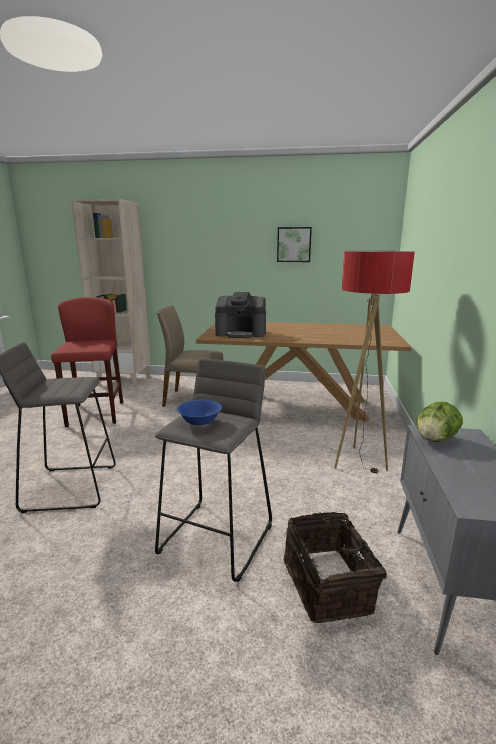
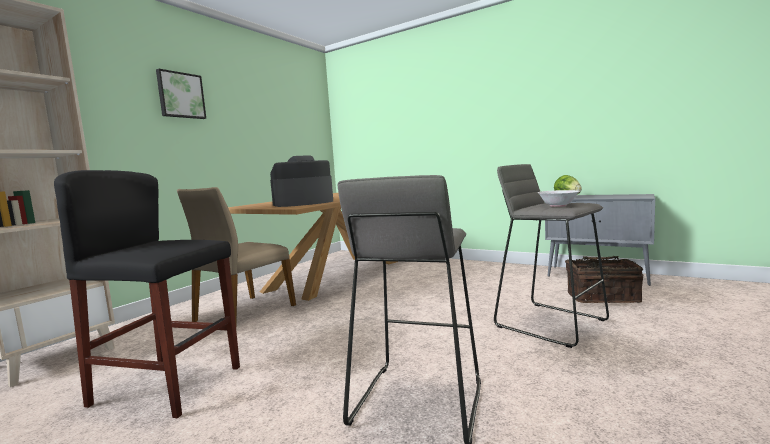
camera: 65 degrees left, 10 degrees down
red stool [51,297,123,427] -> black stool [54,170,240,419]
blue bowl [177,400,222,427] -> white bowl [537,190,580,207]
coffee machine [215,292,266,338] -> coffee machine turned 150 degrees counterclockwise [270,155,333,207]
picture [277,227,312,262] -> picture moved to [156,69,206,119]
floor lamp [334,251,415,473] -> none

